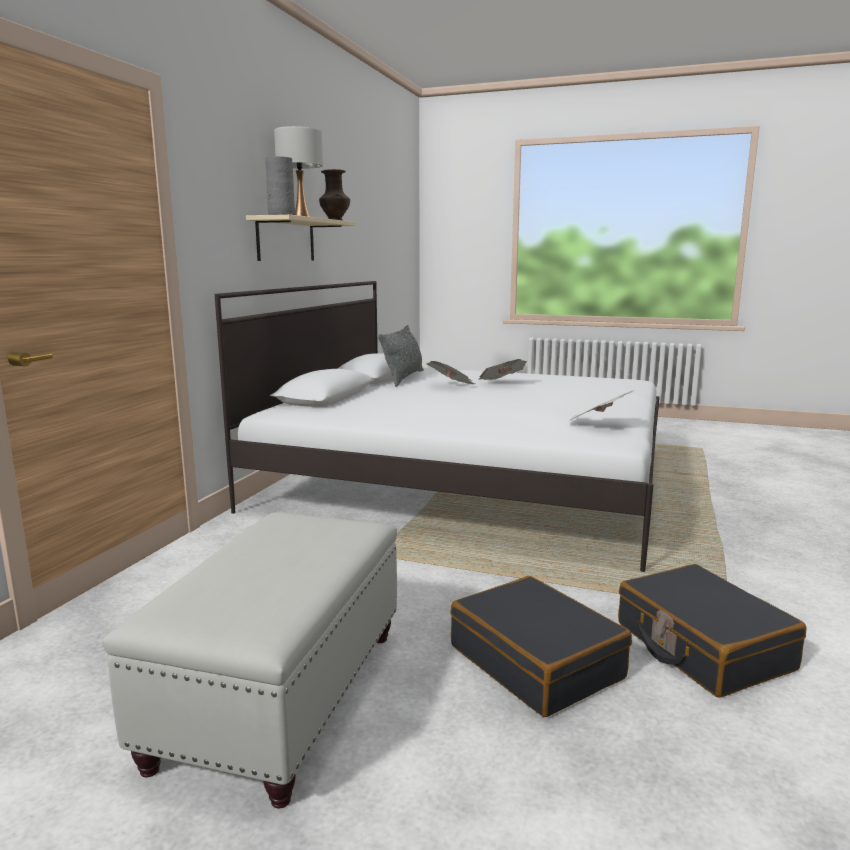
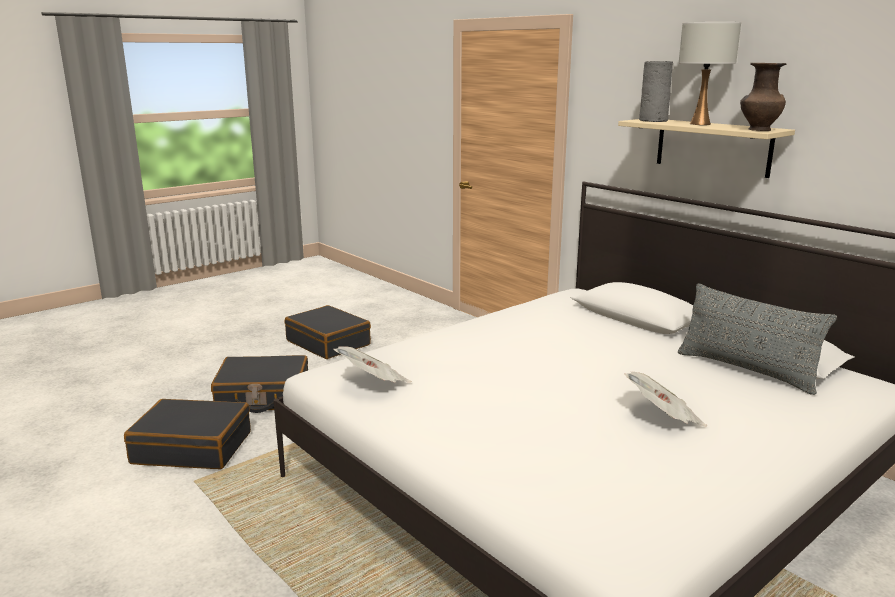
camera: 120 degrees right, 5 degrees up
white ottoman [102,512,397,808] -> black suitcase [285,305,371,359]
newspaper [427,361,475,384] -> none

